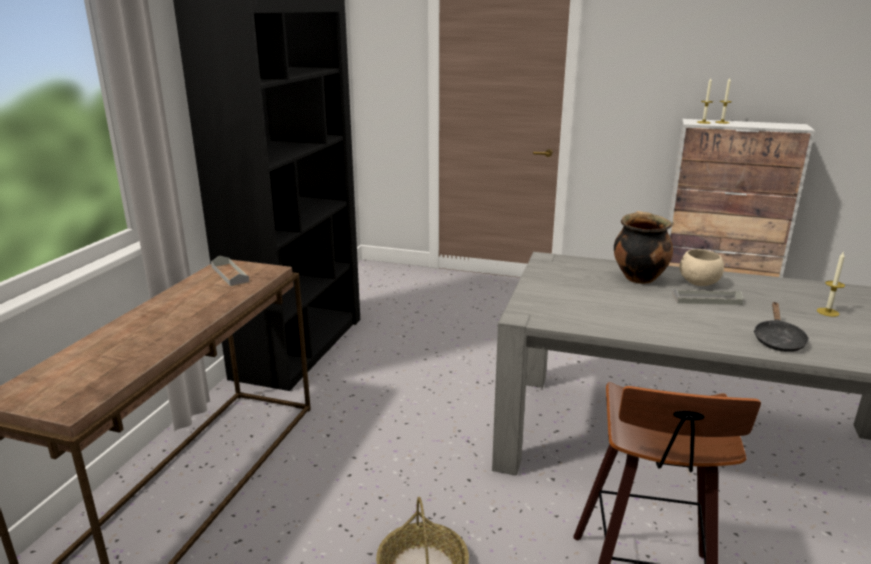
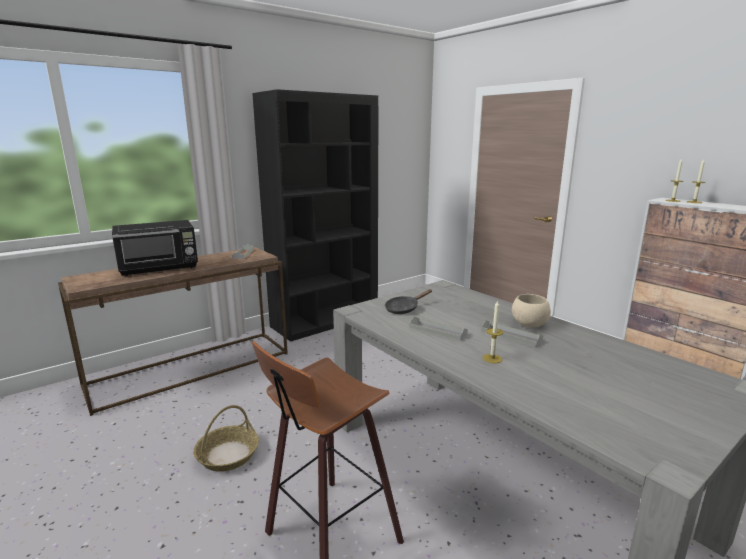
camera: 35 degrees right, 5 degrees down
cooking pot [614,211,673,284] -> none
black frying pan [754,302,809,352] -> black frying pan moved to [385,289,432,314]
candle [817,251,845,317] -> candle moved to [483,300,503,363]
none -> black microwave [112,220,198,276]
none -> grey tray [409,317,468,341]

